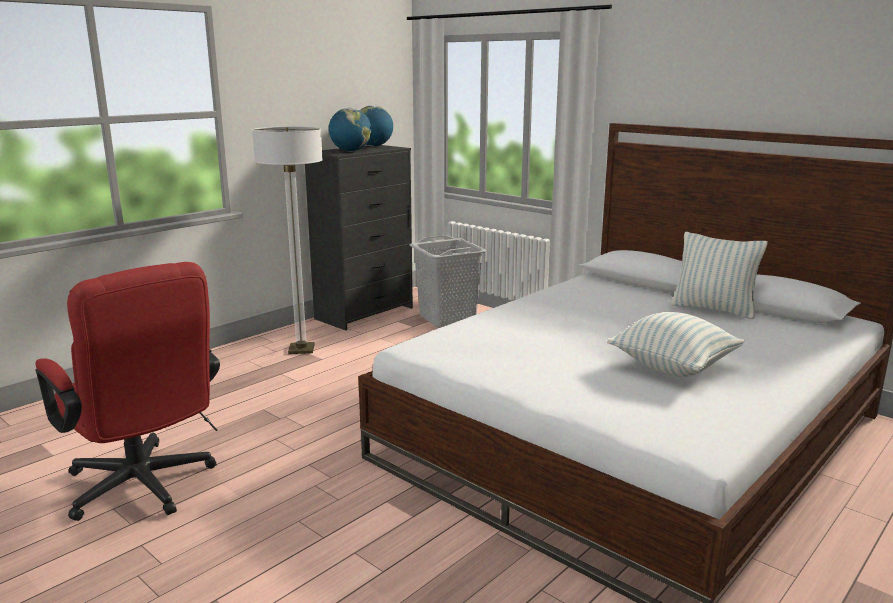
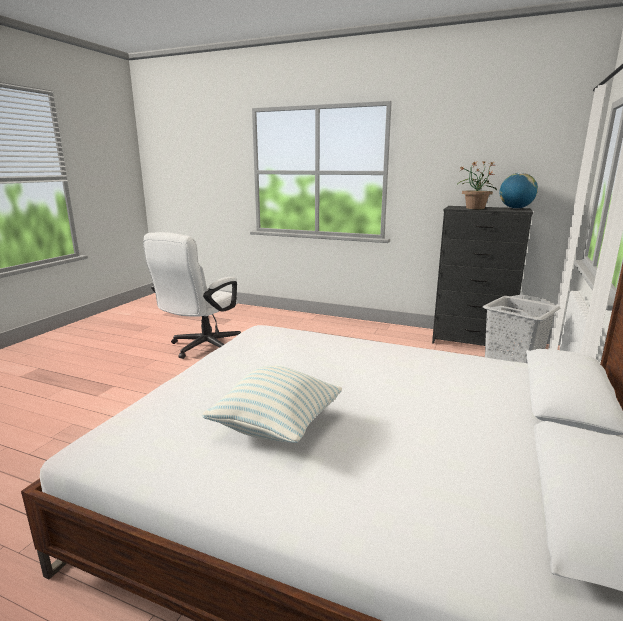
camera: 70 degrees right, 0 degrees up
red office chair [35,262,220,521] -> white office chair [143,232,241,359]
floor lamp [252,126,323,354] -> none
globe [329,108,371,151] -> potted plant [457,161,497,209]
pillow [671,232,768,319] -> none

